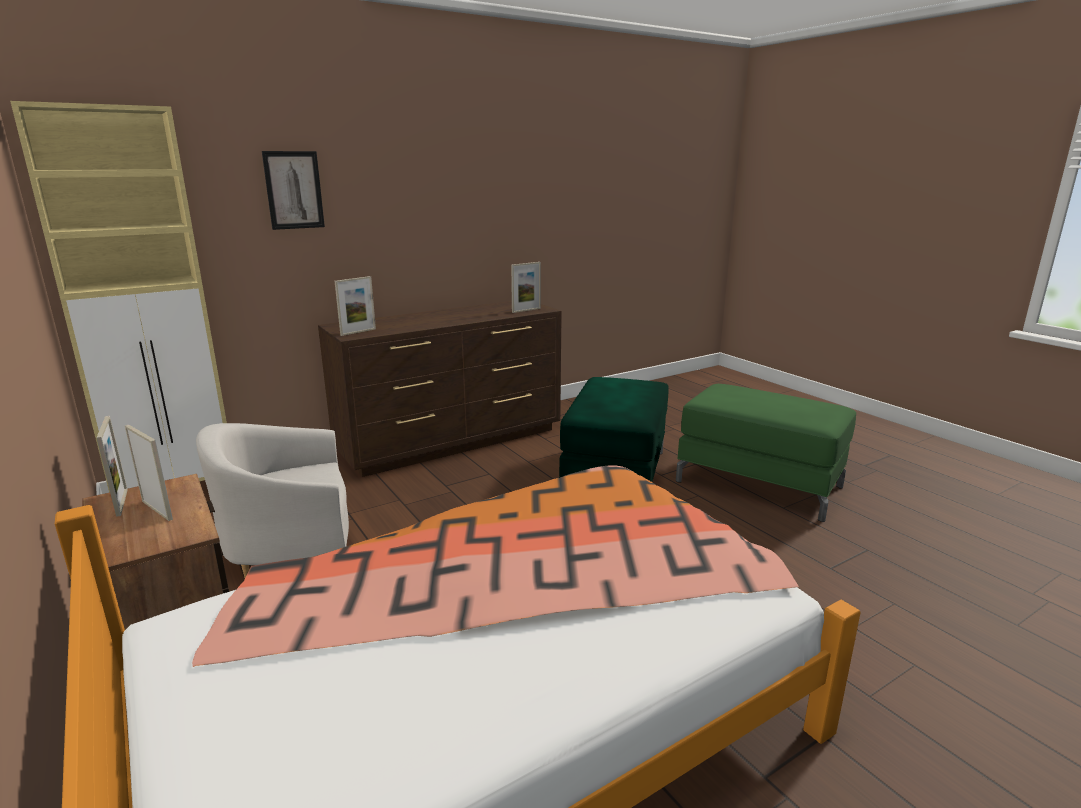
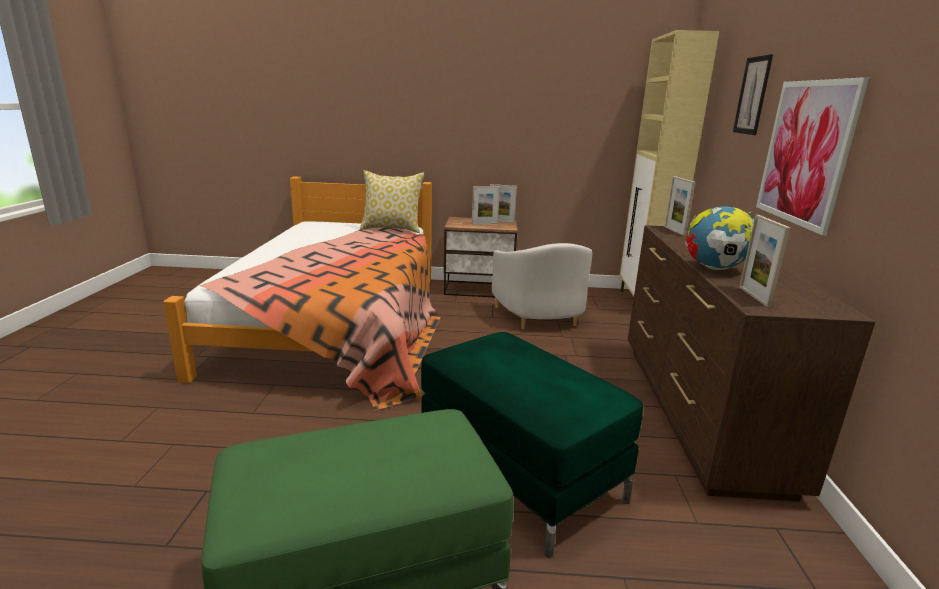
camera: 125 degrees right, 0 degrees up
white armchair [196,423,349,578] -> white armchair turned 150 degrees clockwise [492,243,592,329]
none -> pillow [360,170,424,233]
none -> globe [685,206,754,270]
none -> picture [756,77,869,235]

